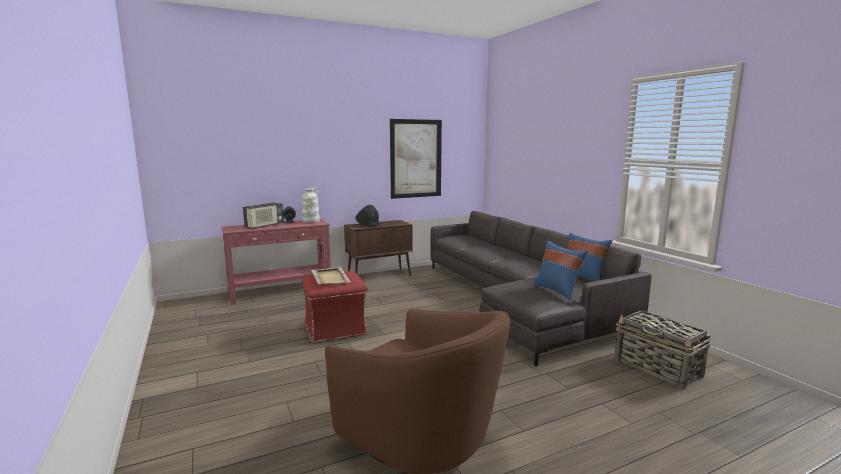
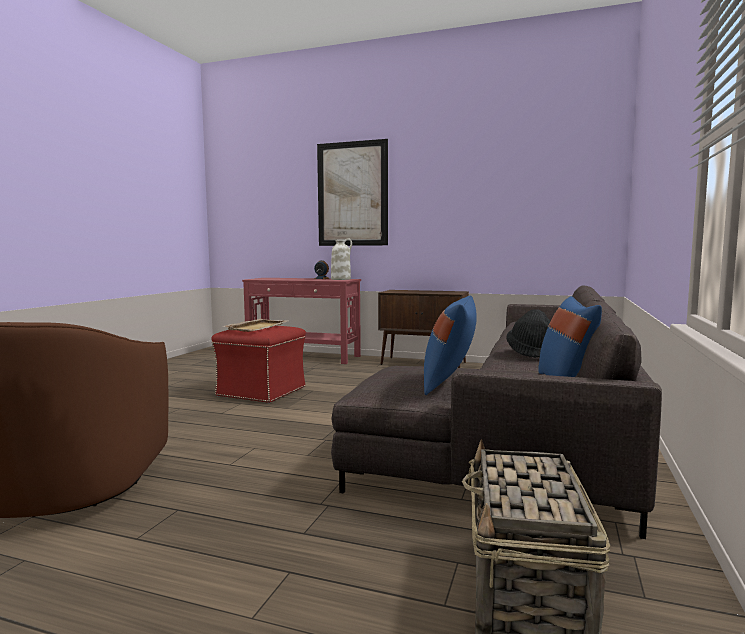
camera: 45 degrees right, 5 degrees down
radio [243,202,284,229] -> none
black hat [355,205,380,227] -> black hat moved to [506,309,551,358]
picture [390,119,442,199] -> picture moved to [317,139,388,246]

